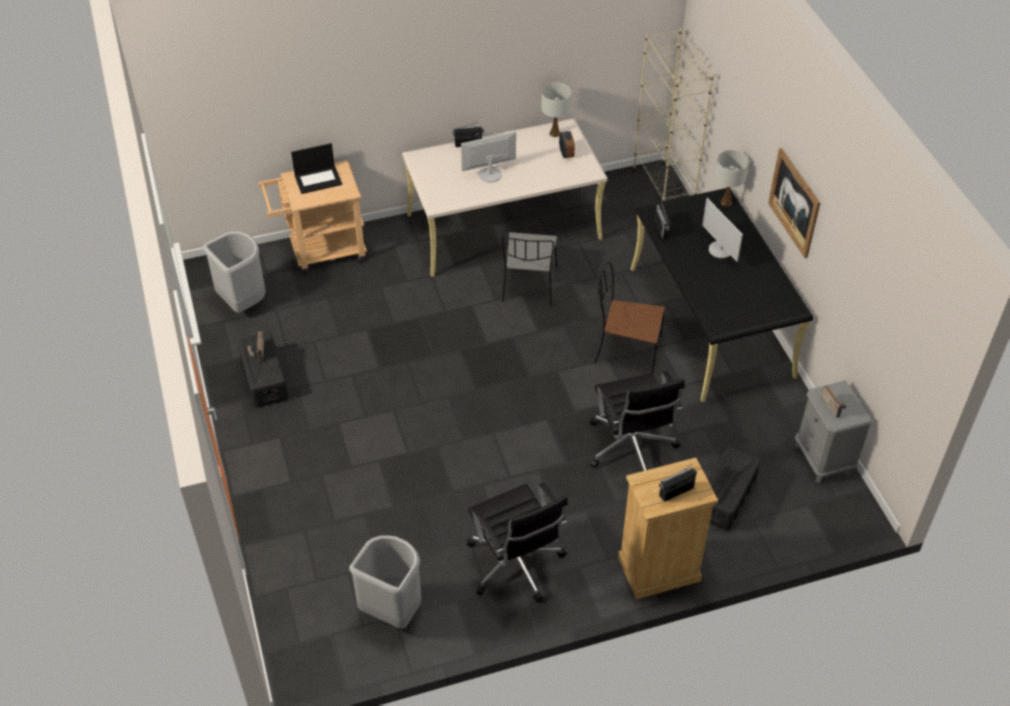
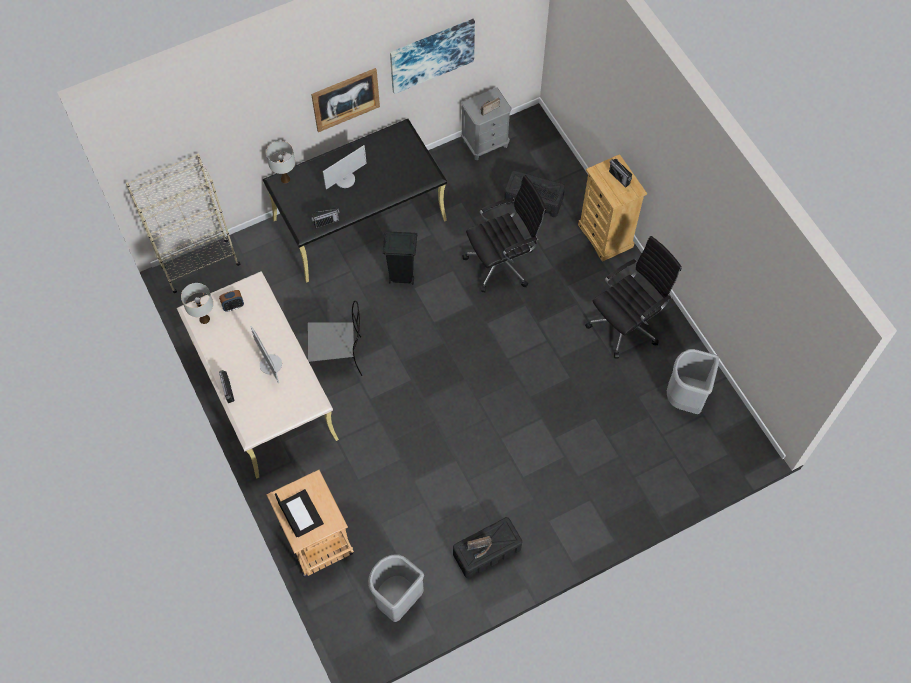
camera: 100 degrees left, 15 degrees up
brown chair [595,262,665,373] -> black trash can [383,231,417,285]
none -> picture [390,19,475,94]

